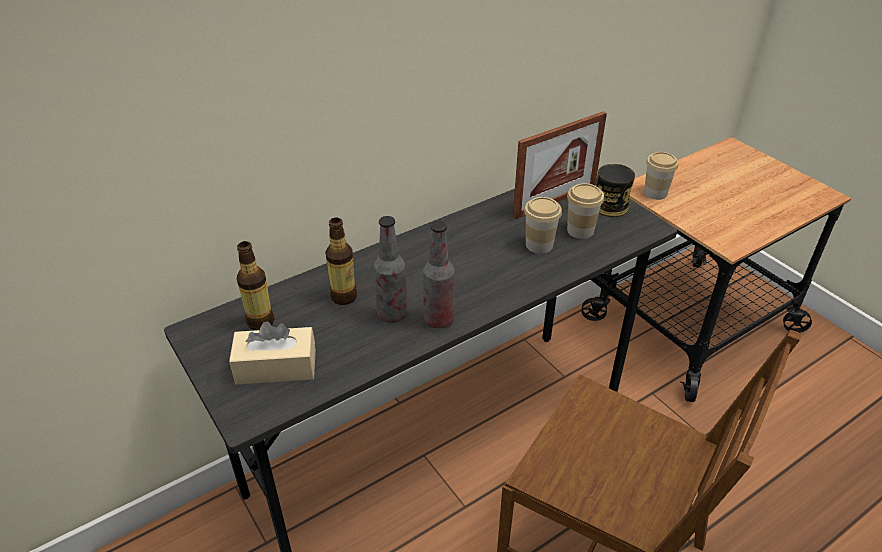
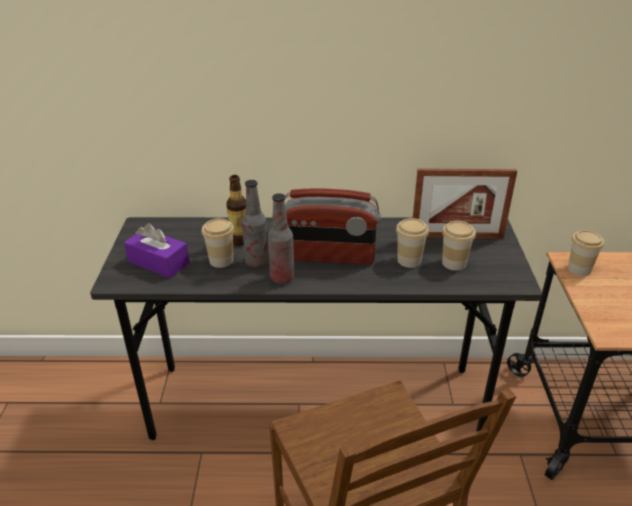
camera: 35 degrees right, 5 degrees down
beige tissue box [229,321,316,385] -> purple tissue box [124,223,190,278]
bottle [237,241,274,330] -> none
can [596,164,635,217] -> none
none -> cup [202,218,234,268]
none -> radio [284,189,381,265]

